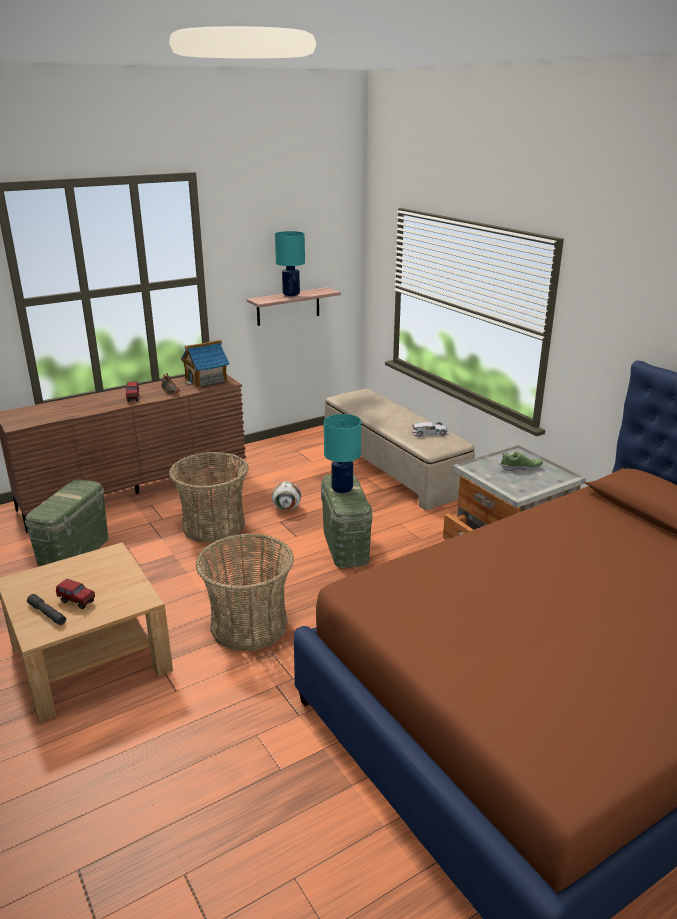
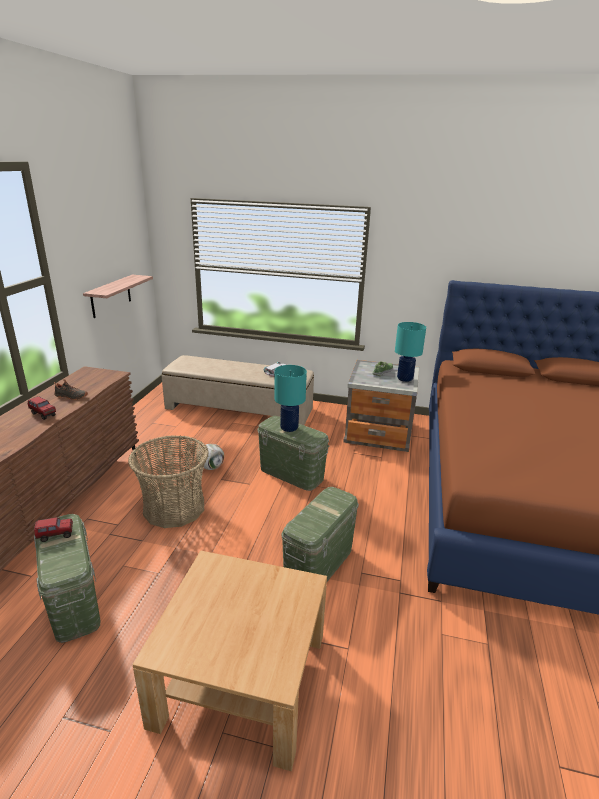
camera: 45 degrees left, 0 degrees up
grey flashlight [27,594,66,625] -> none
toy truck [56,579,95,609] -> toy truck moved to [34,517,73,542]
toy house [181,340,229,388] -> none
basket [196,533,294,651] -> green storage box [281,487,359,582]
turquoise table lamp [275,231,305,296] -> turquoise table lamp moved to [395,322,426,382]

